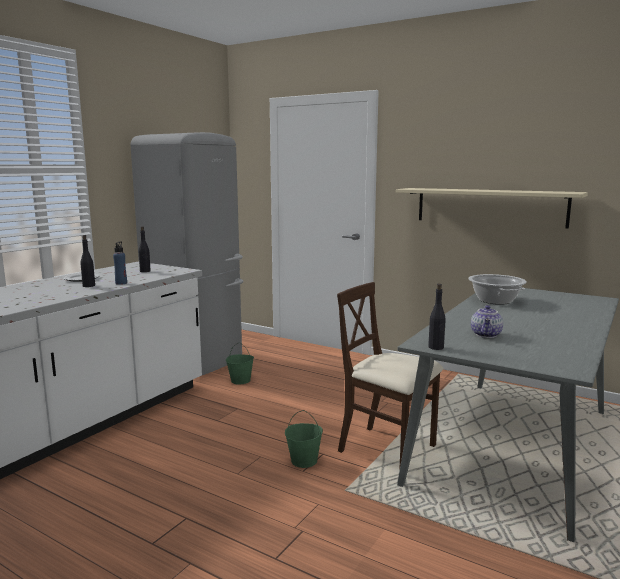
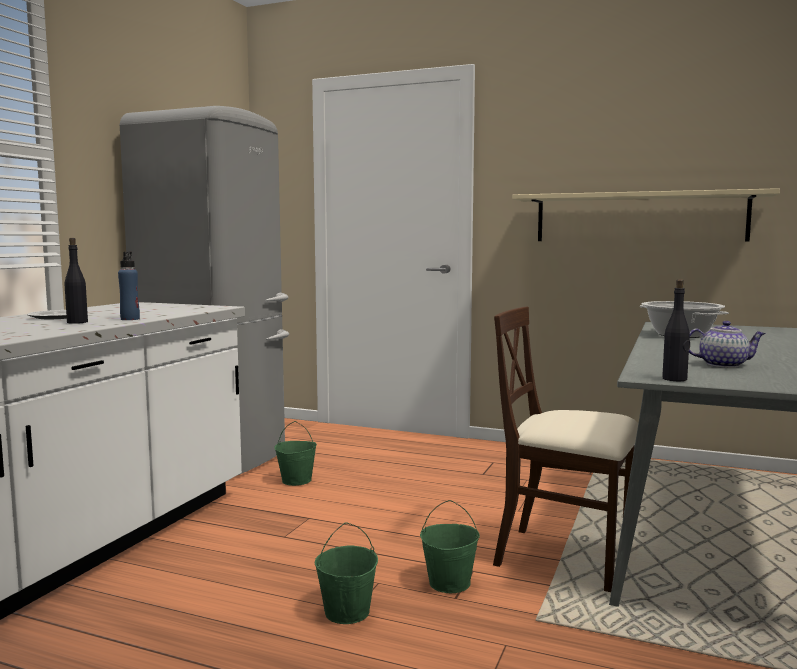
camera: 10 degrees left, 5 degrees down
black bottle [139,226,151,272] -> none
teapot [471,305,503,338] -> teapot turned 90 degrees counterclockwise [689,321,766,368]
none -> green bucket [315,522,378,624]

